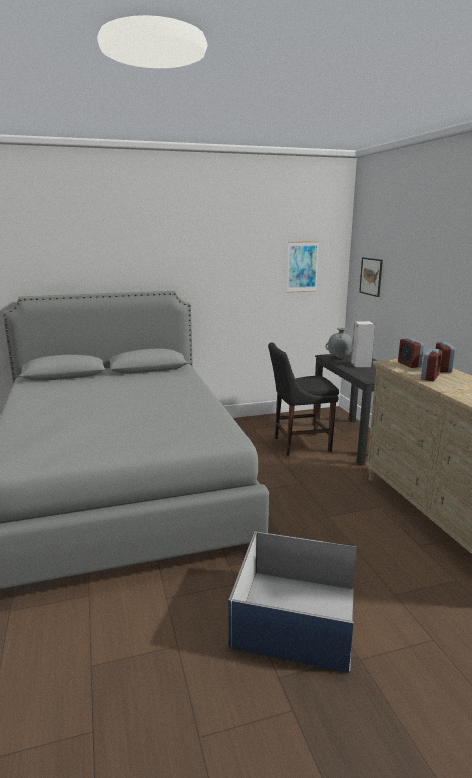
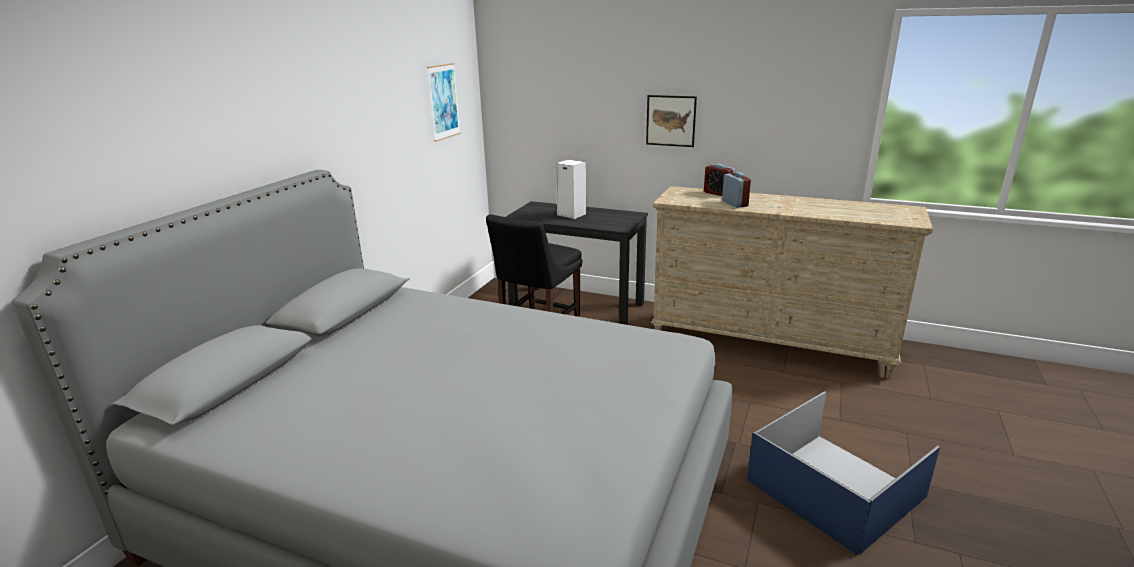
camera: 50 degrees left, 5 degrees up
grey vase [326,328,353,359] -> none
picture [359,257,383,297] -> picture moved to [646,95,697,147]
alarm clock [398,338,424,368] -> none

